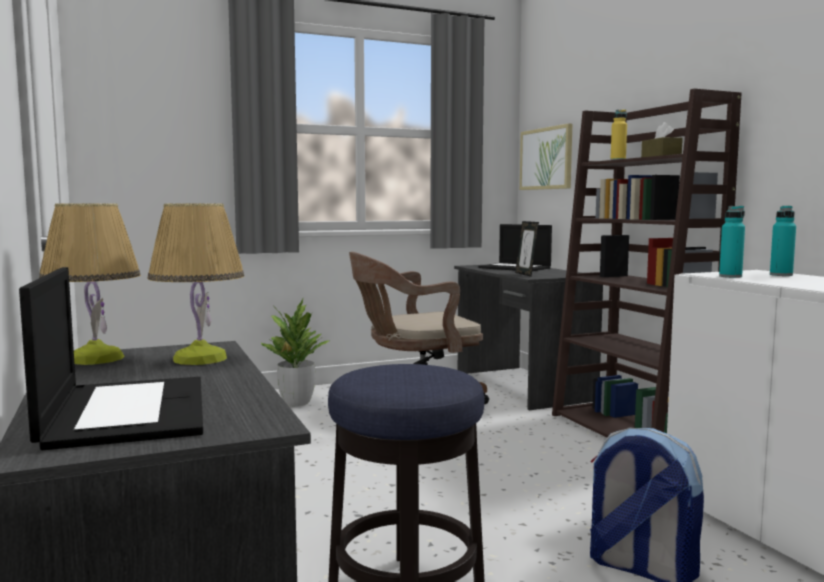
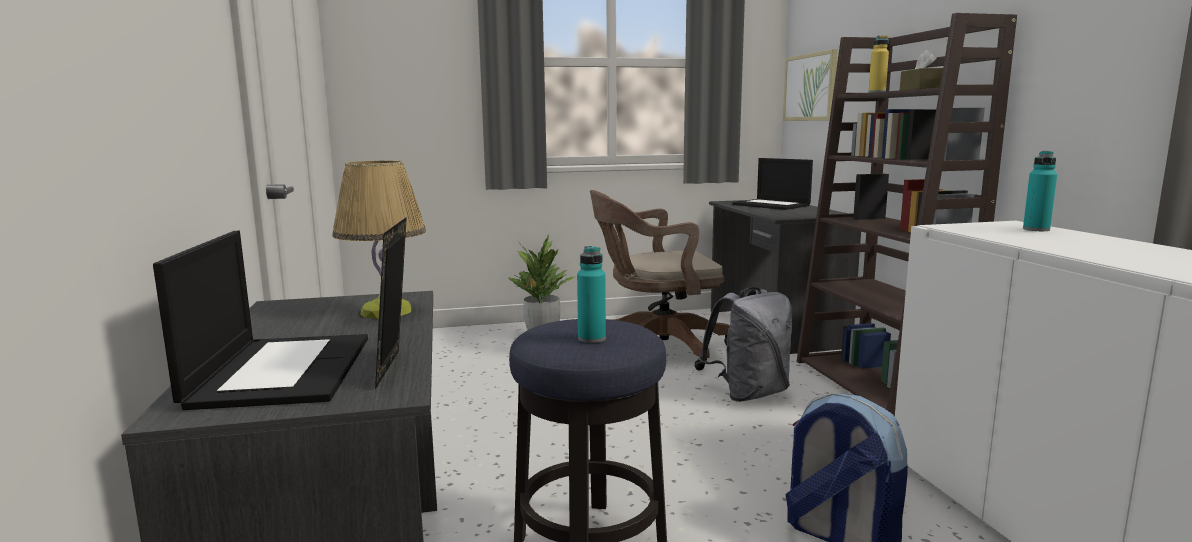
camera: 10 degrees right, 5 degrees up
table lamp [39,203,140,365] -> none
picture frame [515,221,539,277] -> picture frame moved to [375,217,407,389]
turquoise bottle [719,206,745,278] -> turquoise bottle moved to [577,246,606,343]
none -> grey backpack [699,287,792,402]

